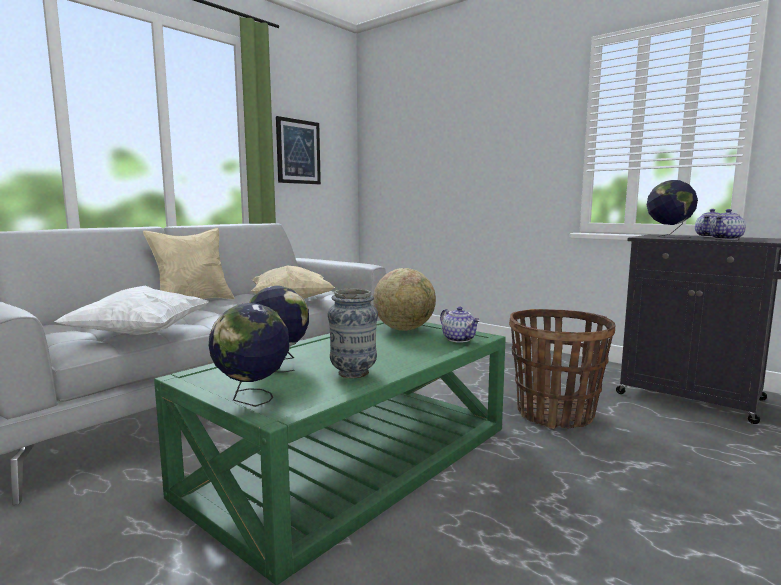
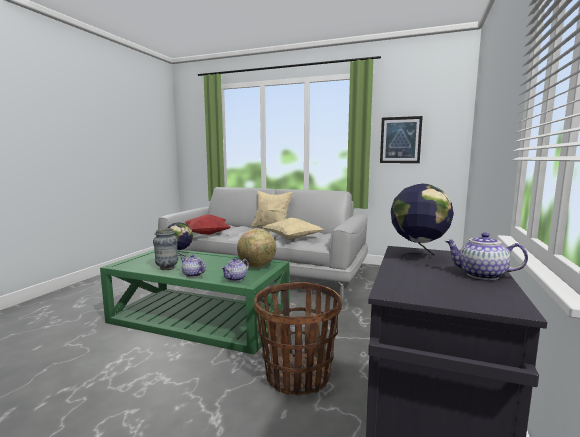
camera: 70 degrees right, 0 degrees up
white pillow [54,285,208,335] -> red pillow [185,215,230,235]
globe [209,303,289,407] -> none
teapot [709,209,746,240] -> teapot moved to [181,255,206,277]

